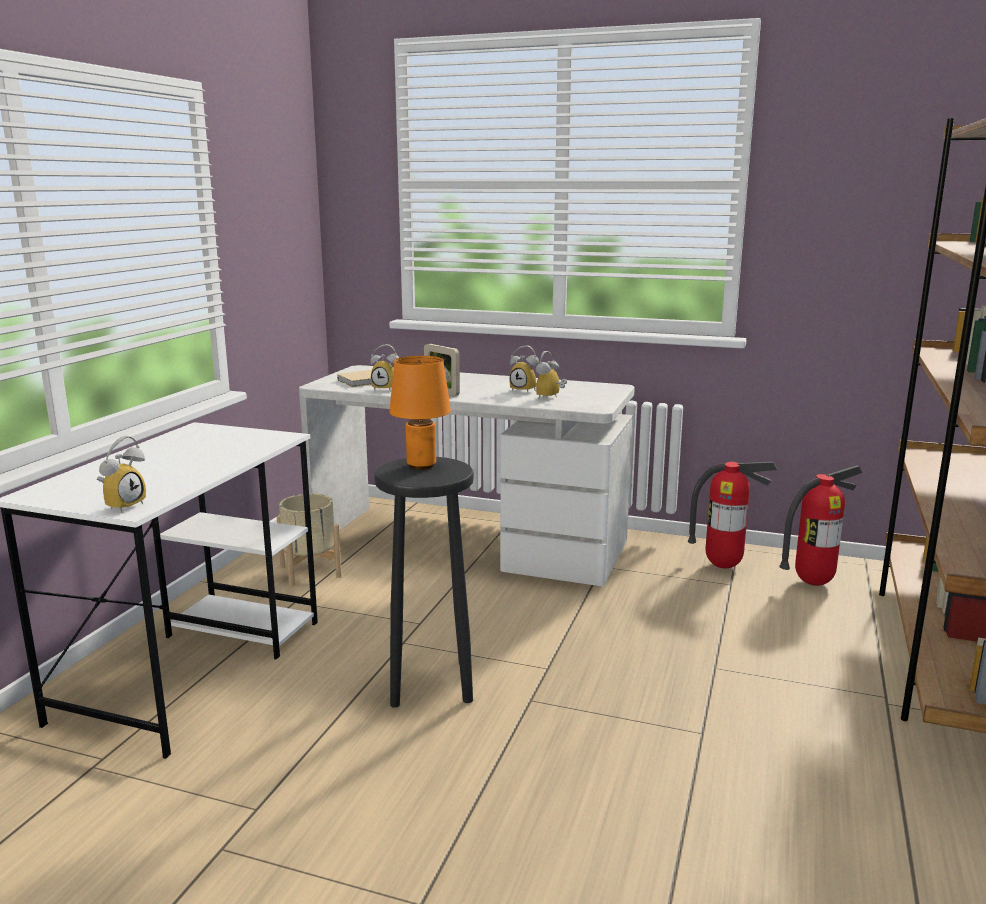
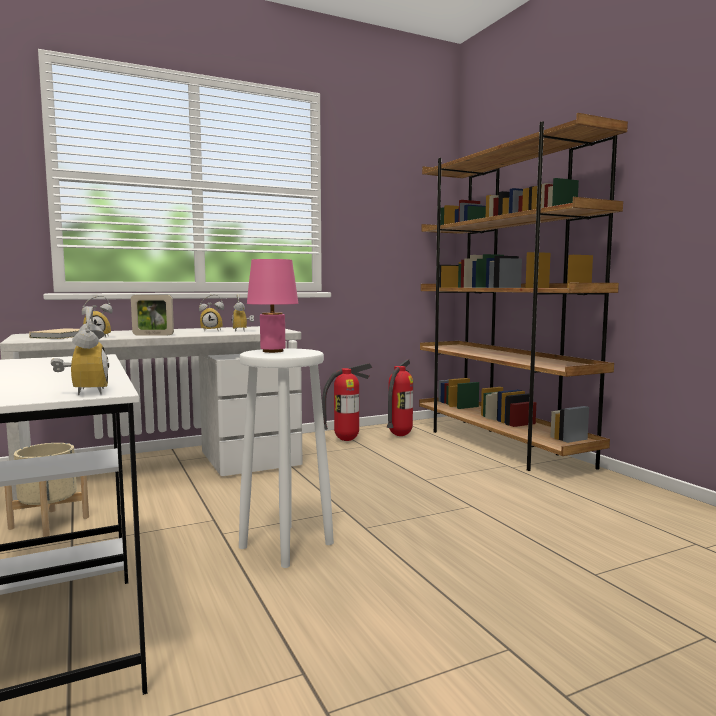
camera: 45 degrees left, 10 degrees down
black stool [374,457,474,708] -> white stool [239,348,334,568]
orange table lamp [389,356,451,470] -> pink table lamp [247,259,298,353]

